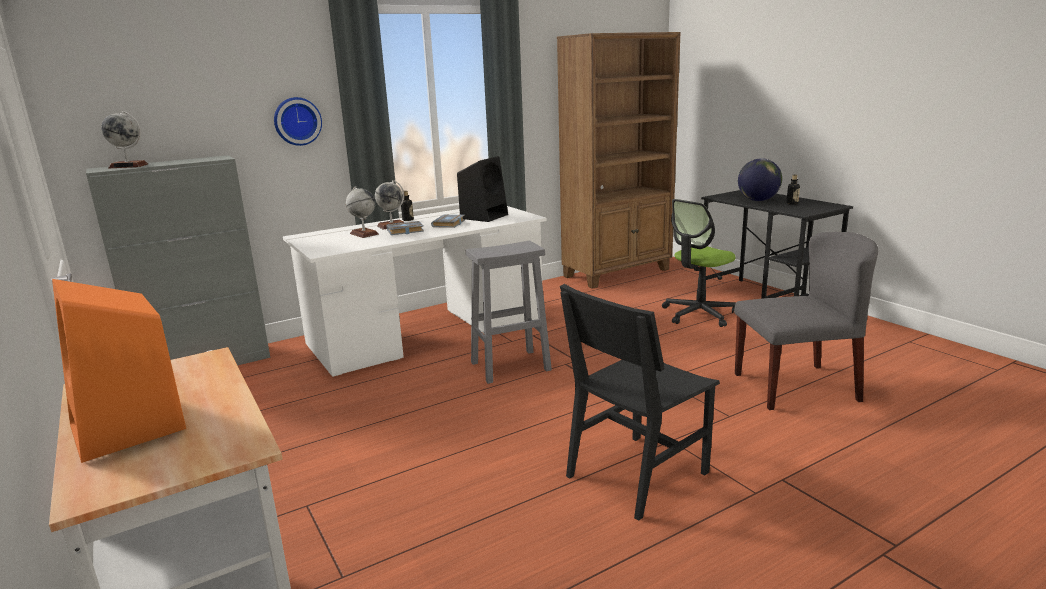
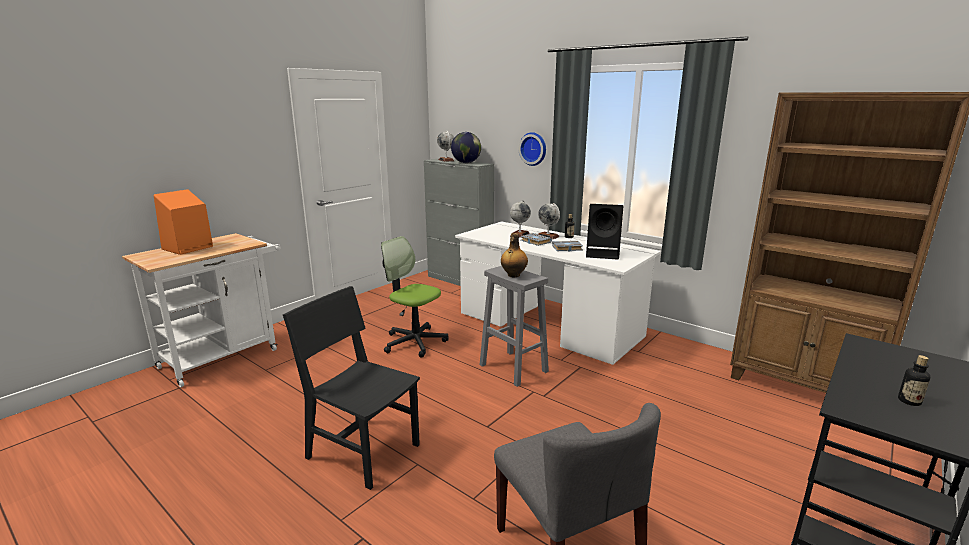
camera: 70 degrees right, 0 degrees up
office chair [662,199,736,327] -> office chair moved to [381,236,449,358]
globe [738,158,782,201] -> globe moved to [451,132,481,163]
none -> bottle [501,233,528,277]

